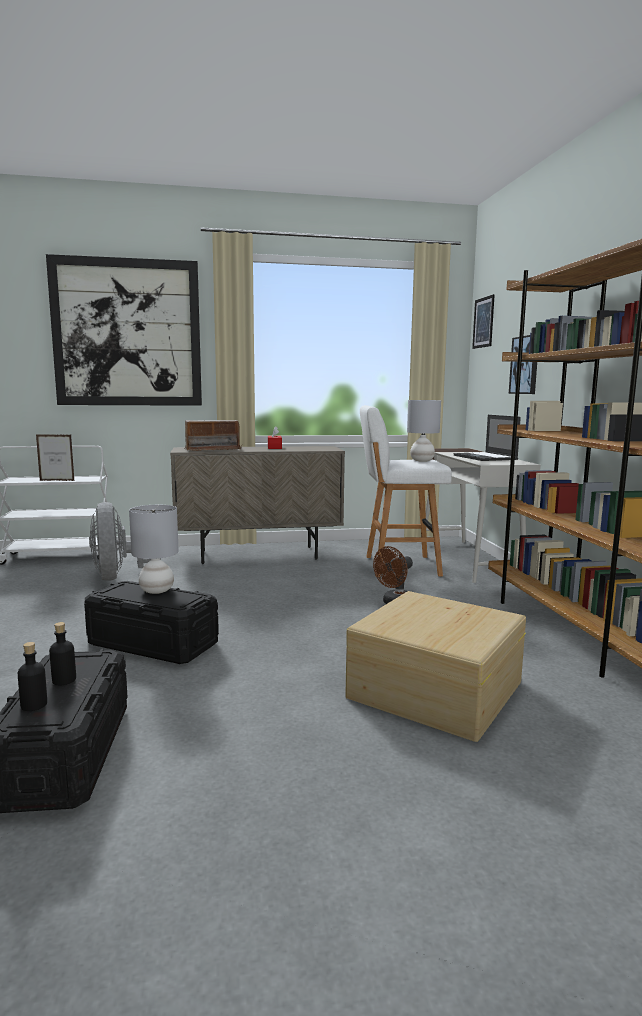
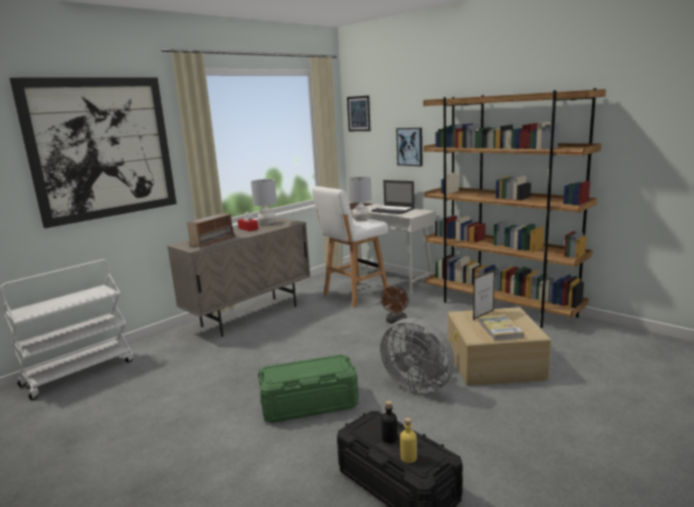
camera: 35 degrees left, 5 degrees up
black bottle [18,642,47,711] -> yellow bottle [400,417,417,463]
picture frame [36,434,74,481] -> picture frame moved to [473,270,495,320]
black storage box [84,581,219,664] -> green storage box [258,354,359,423]
grey fan [89,502,161,581] -> grey fan moved to [380,318,455,394]
grey table lamp [129,505,179,594] -> grey table lamp moved to [251,179,277,225]
none -> book [479,314,524,341]

